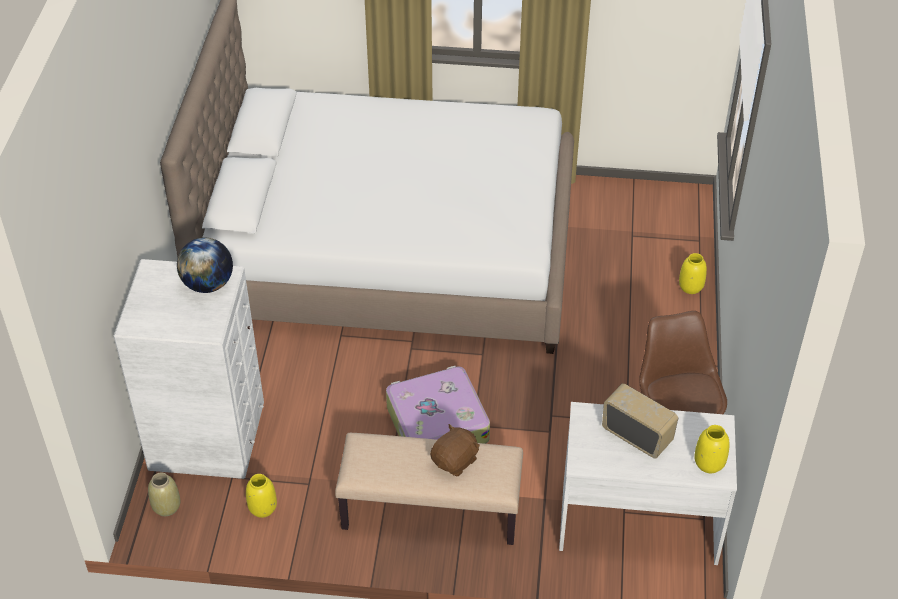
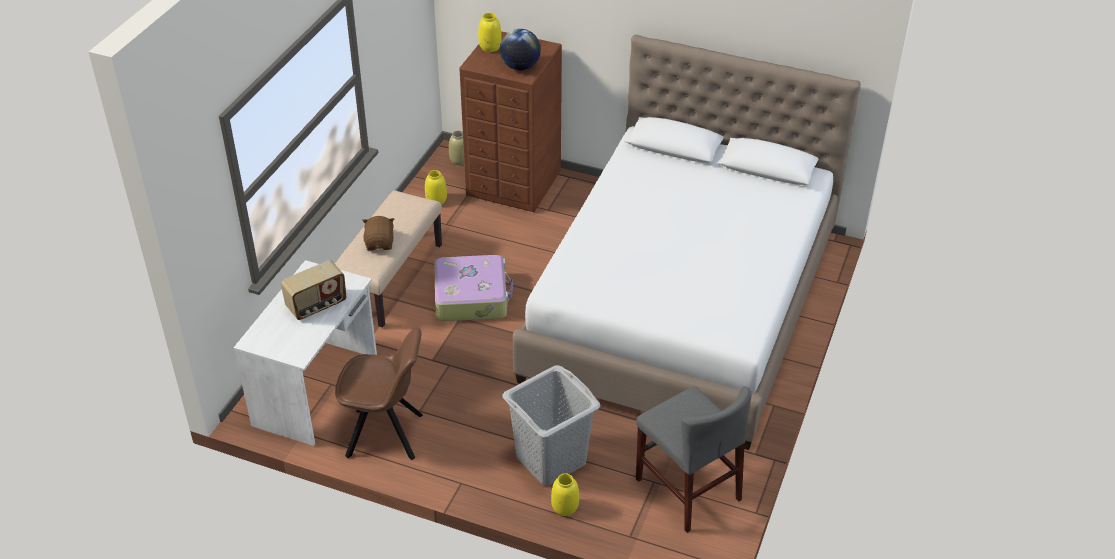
camera: 105 degrees right, 5 degrees down
white dresser [114,259,264,479] -> brown dresser [459,31,562,212]
brown plush toy [430,424,480,476] -> brown plush toy turned 150 degrees counterclockwise [362,216,394,251]
yellow vase [694,425,729,473] -> yellow vase moved to [478,13,502,52]
none -> grey laundry basket [502,365,600,486]
none -> grey chair [636,386,752,533]

